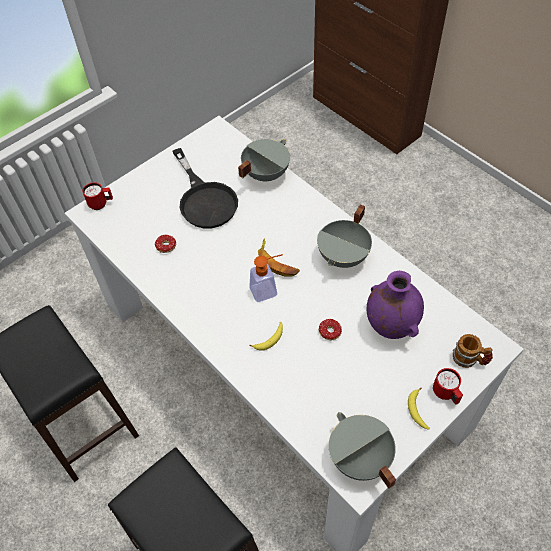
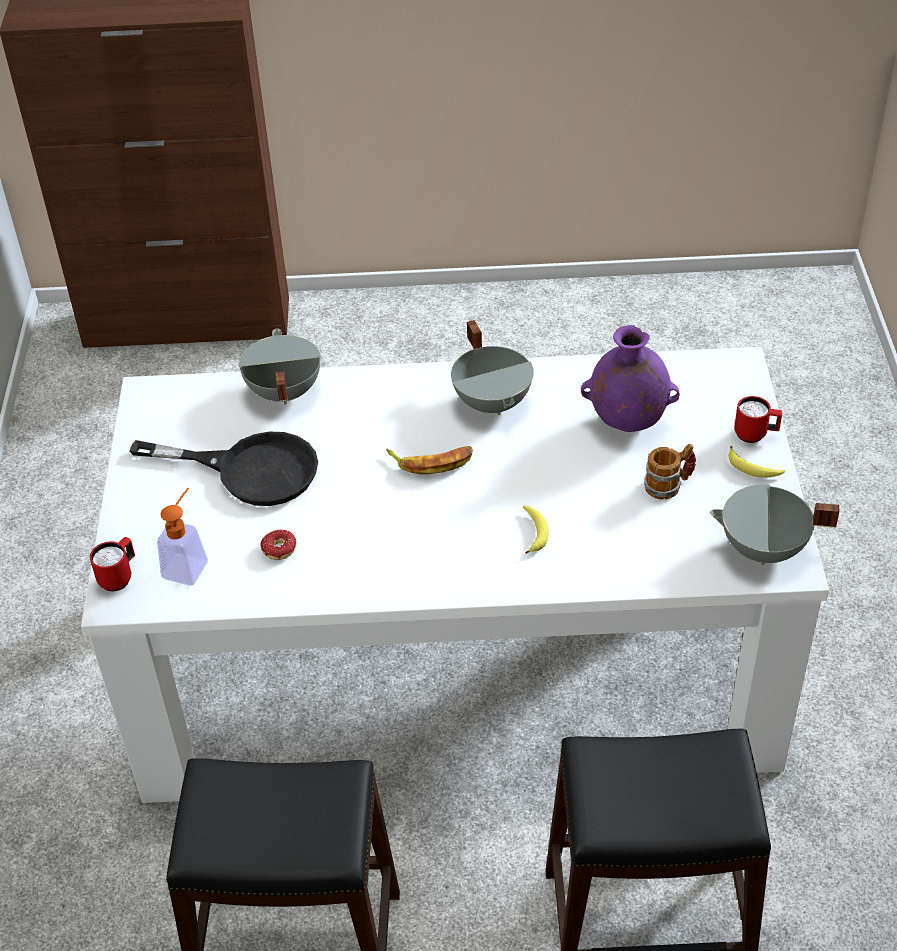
camera: 50 degrees left, 10 degrees down
soap dispenser [249,254,283,302] -> soap dispenser moved to [157,488,208,586]
donut [319,319,342,340] -> none
mug [453,334,493,368] -> mug moved to [644,444,696,500]

